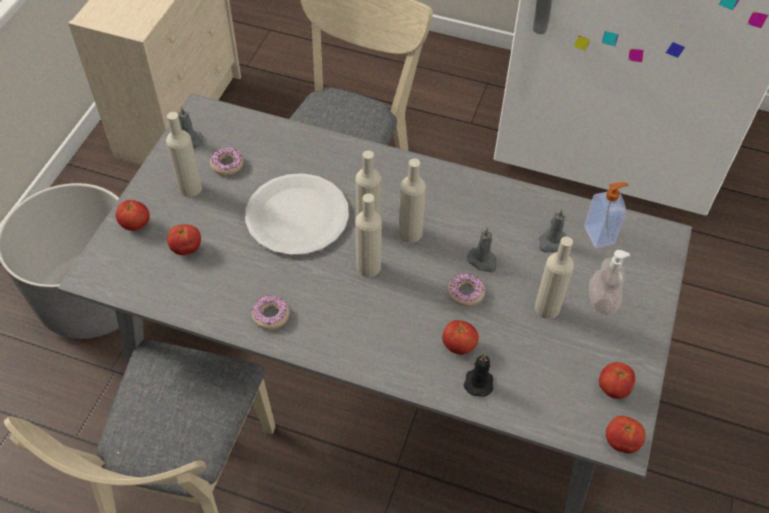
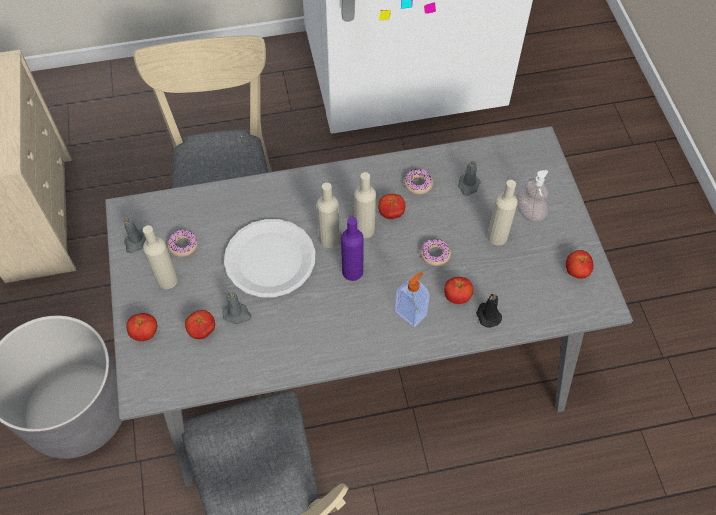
camera: 30 degrees left, 5 degrees up
donut [252,295,290,330] -> donut moved to [404,169,433,195]
beige bottle [355,193,382,277] -> purple bottle [341,217,364,281]
grey candle [467,228,496,272] -> grey candle moved to [222,291,251,324]
soap dispenser [584,182,629,248] -> soap dispenser moved to [394,272,430,327]
tomato [606,416,645,453] -> tomato moved to [378,194,406,219]

